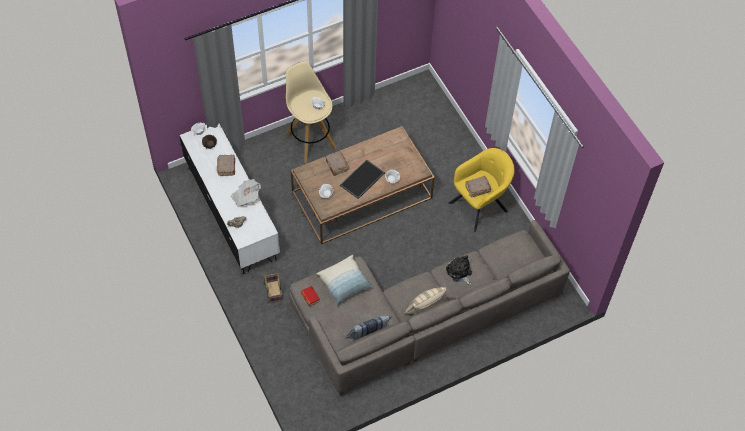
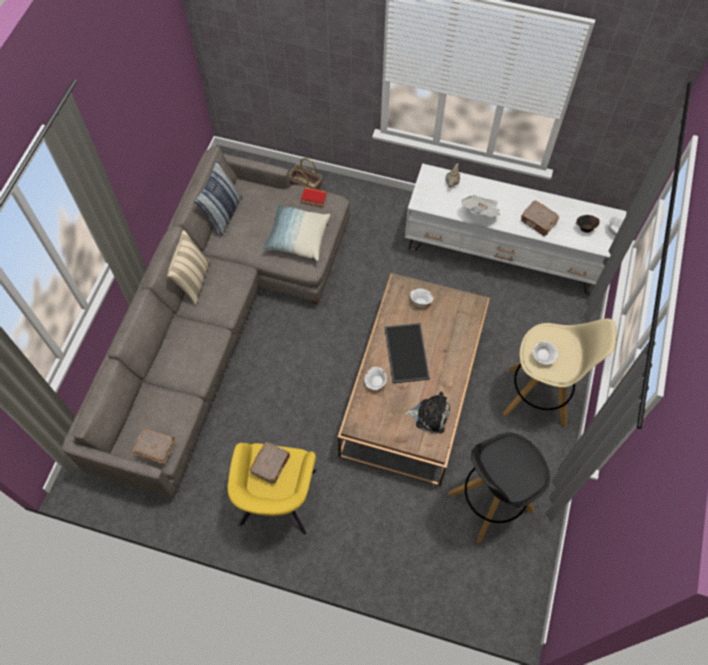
camera: 135 degrees right, 5 degrees up
basket [264,273,282,303] -> basket moved to [289,158,322,190]
brown book [325,151,349,176] -> brown book moved to [133,428,175,464]
plush toy [446,255,472,285] -> plush toy moved to [404,391,450,433]
none -> black stool [448,433,550,543]

